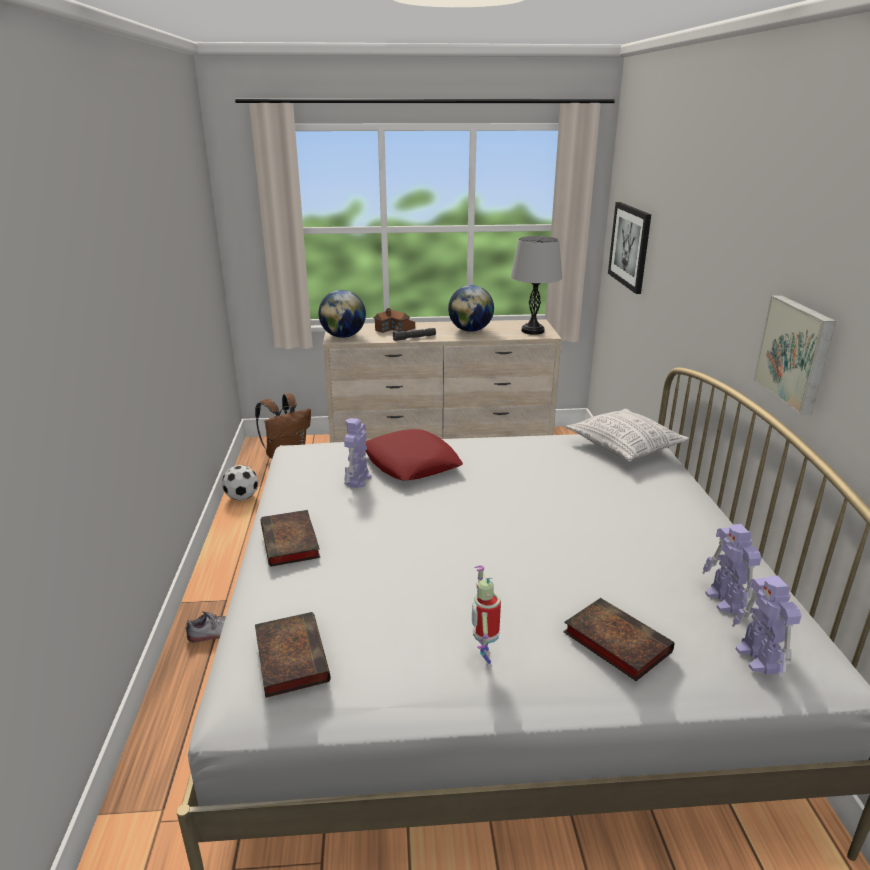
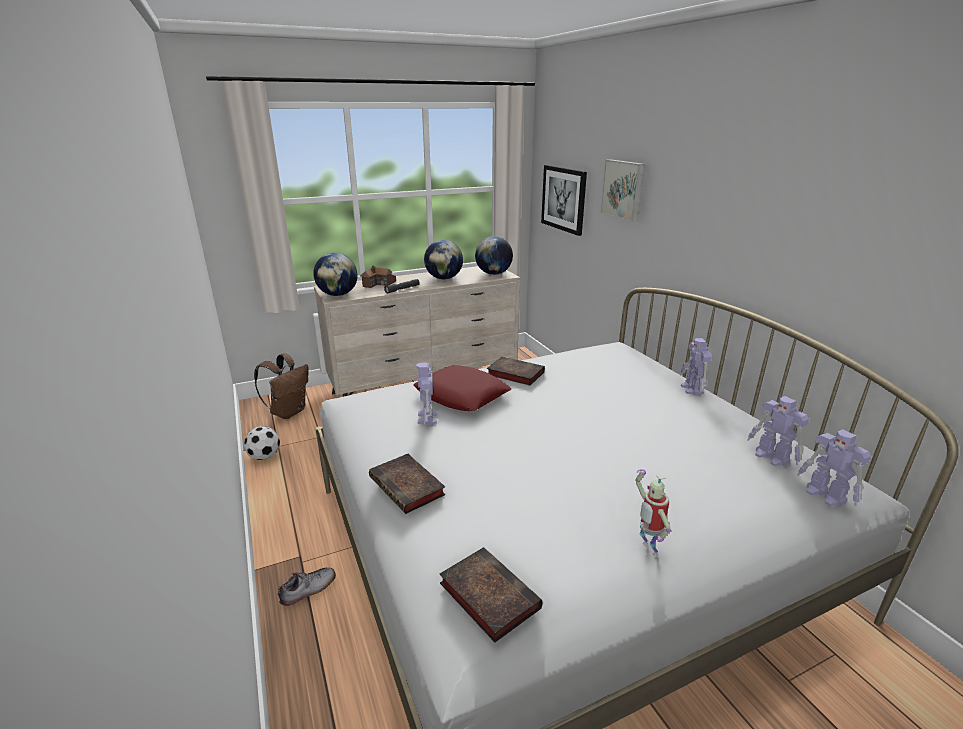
camera: 20 degrees left, 0 degrees up
grey table lamp [510,236,562,335] -> globe [475,236,513,275]
book [563,598,674,681] -> book moved to [487,357,545,386]
pillow [566,409,690,462] -> none
picture [753,295,836,415] -> picture moved to [600,159,645,222]
none -> toy robot [681,338,712,396]

